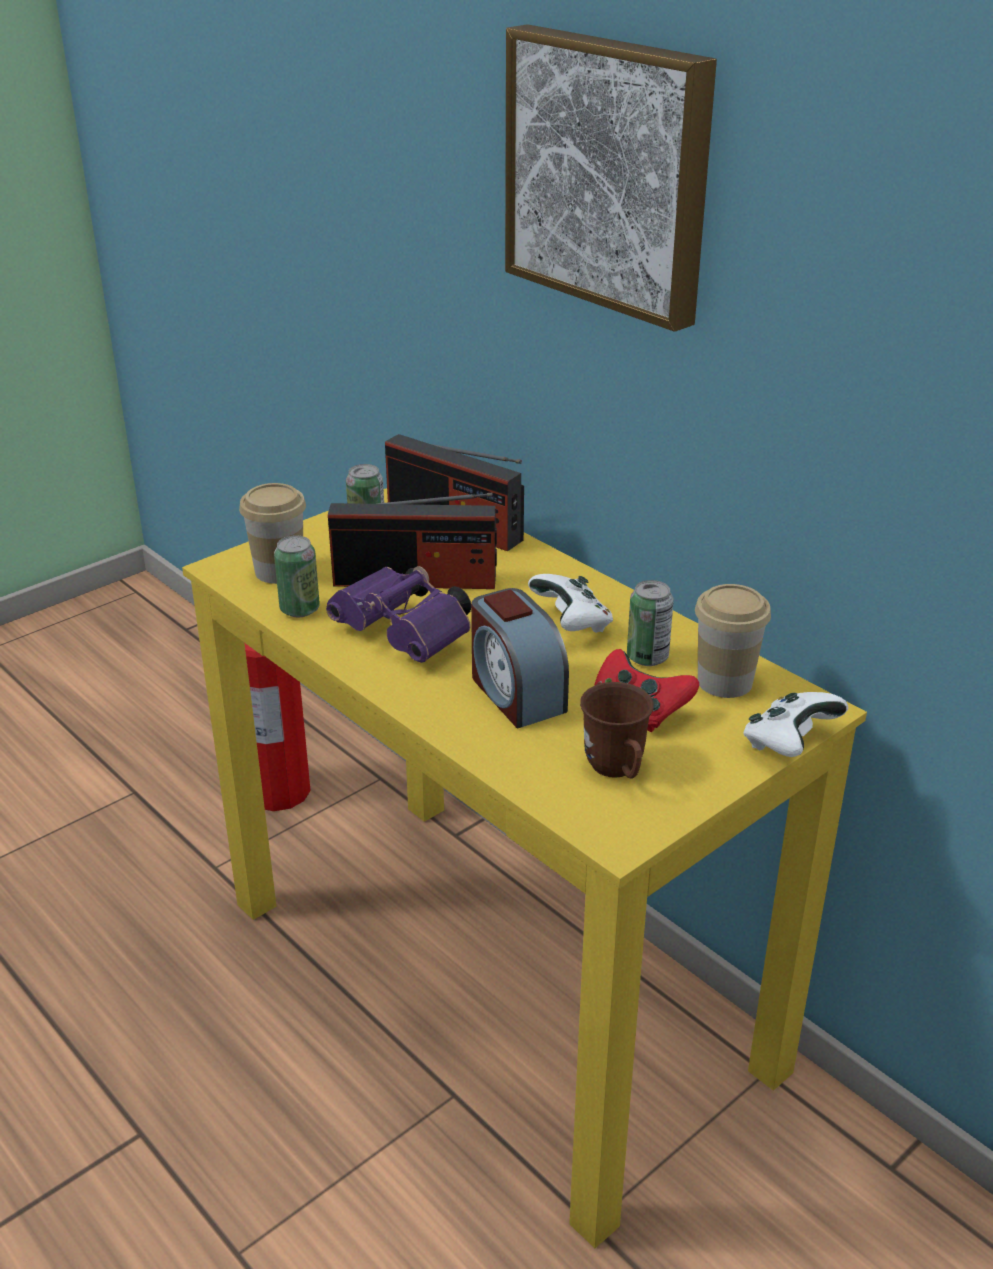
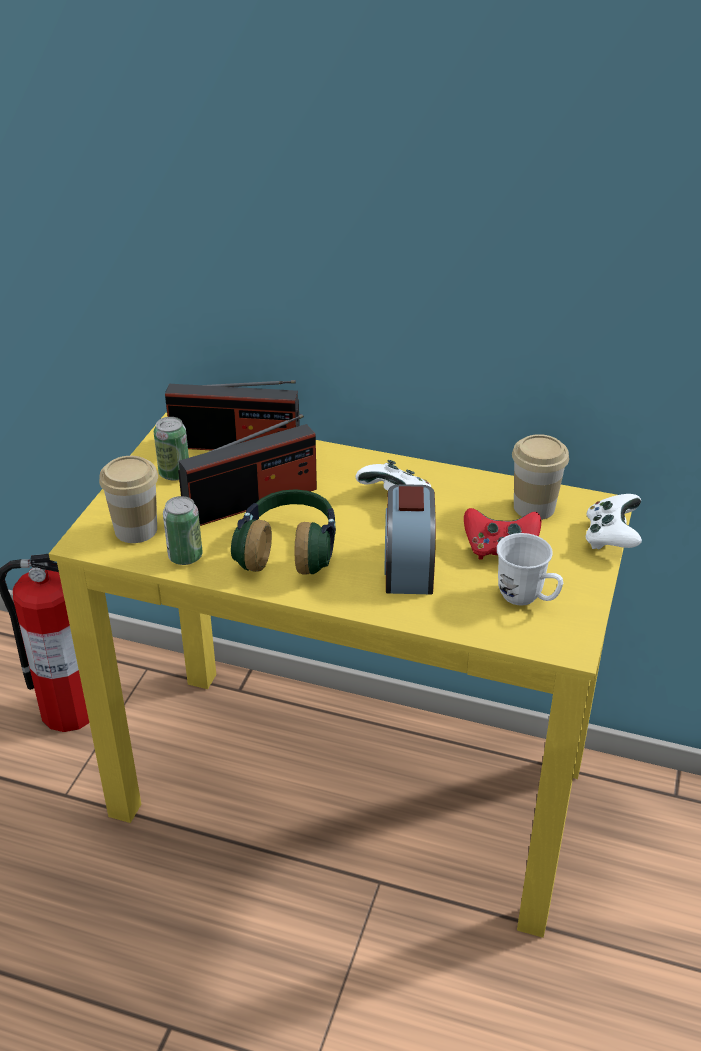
camera: 30 degrees left, 5 degrees up
purple binoculars [326,566,471,663] -> headphones [231,489,336,574]
alarm clock [471,588,569,728] -> alarm clock turned 60 degrees clockwise [384,484,436,594]
picture [505,24,717,332] -> none
brown mug [580,682,654,778] -> white mug [497,533,563,606]
can [627,580,674,666] -> none

